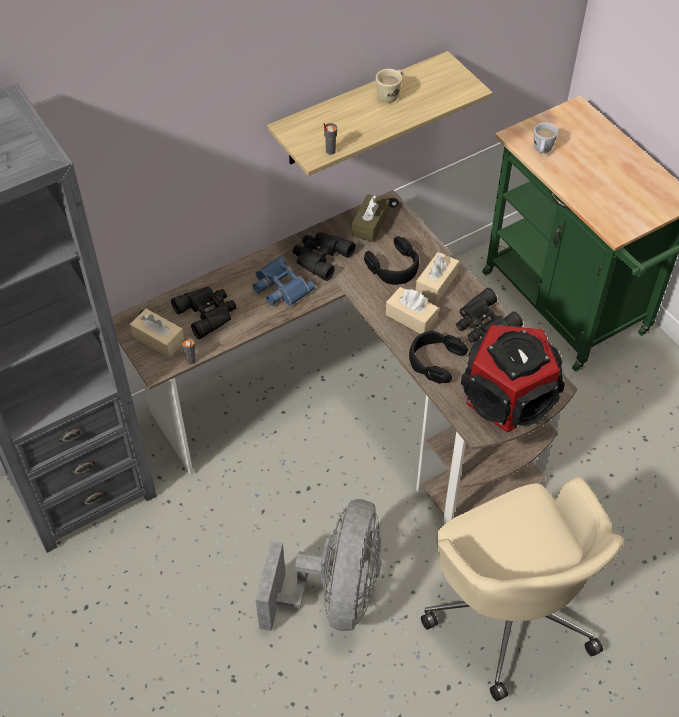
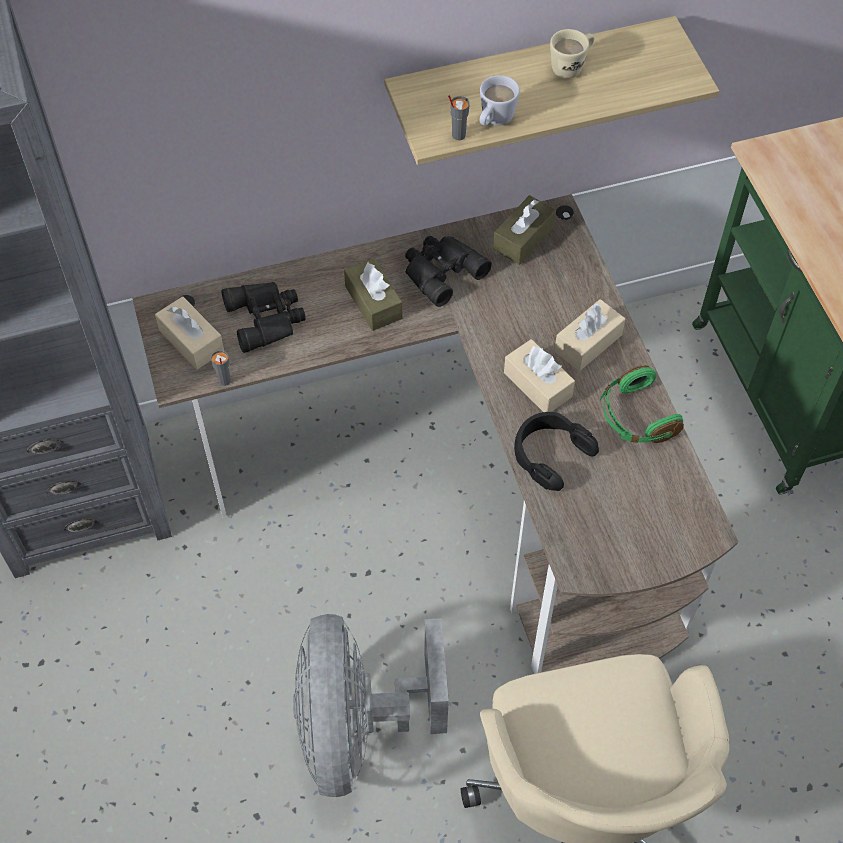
camera: 15 degrees right, 5 degrees up
blue binoculars [253,256,315,306] -> brown tissue box [344,258,402,331]
grey fan [255,499,381,631] -> grey fan turned 150 degrees clockwise [293,614,449,797]
black headphones [364,236,419,285] -> none
black binoculars [456,288,523,342] -> green headphones [600,365,684,443]
speaker [461,325,565,432] -> none
white mug [534,122,558,153] -> white mug moved to [480,75,520,126]

